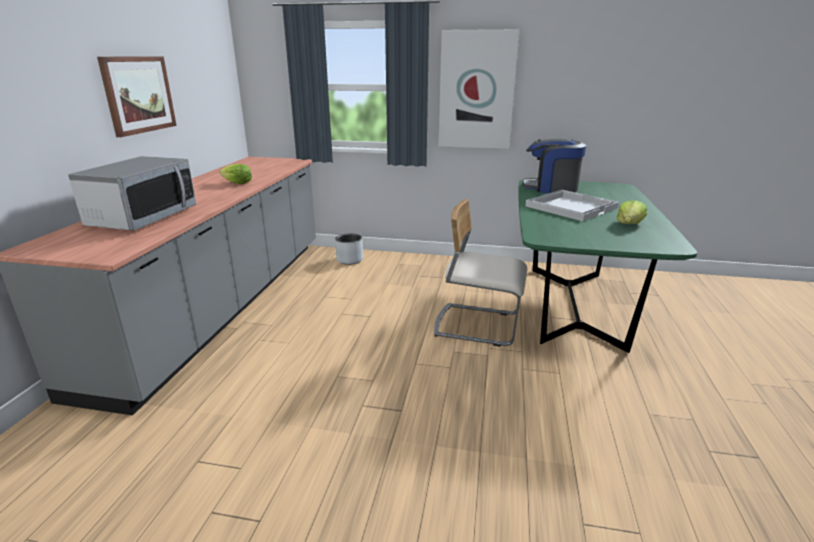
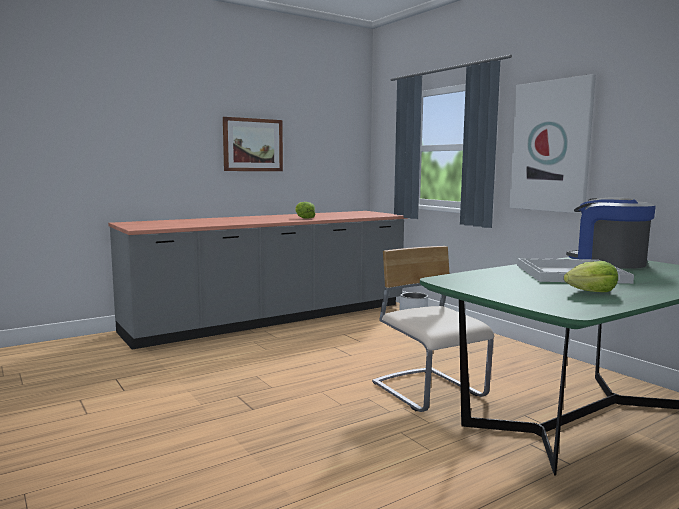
camera: 45 degrees right, 15 degrees down
microwave [68,156,196,231] -> none

